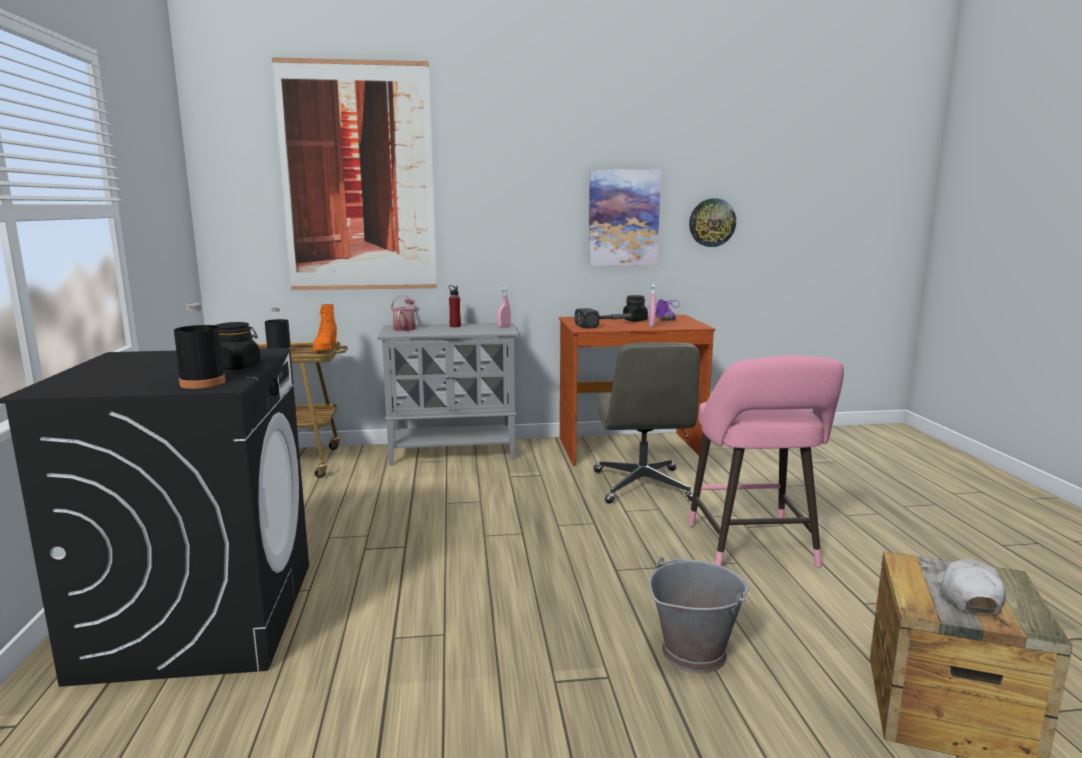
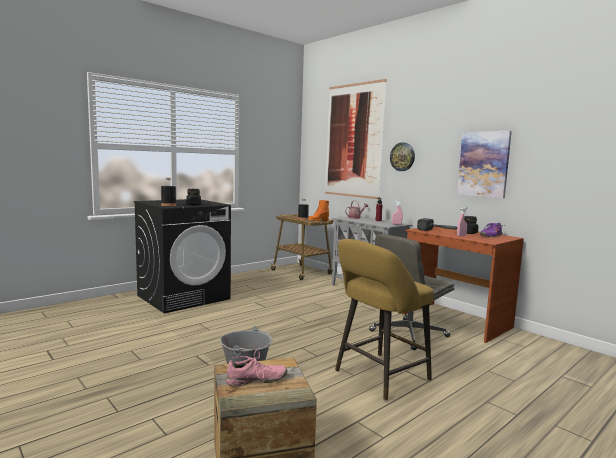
camera: 55 degrees right, 5 degrees down
wall clock [689,198,736,247] -> wall clock moved to [390,142,415,171]
pink stool [689,355,844,568] -> yellow stool [335,239,434,401]
white cap [936,559,1006,614] -> pink shoe [225,349,288,387]

